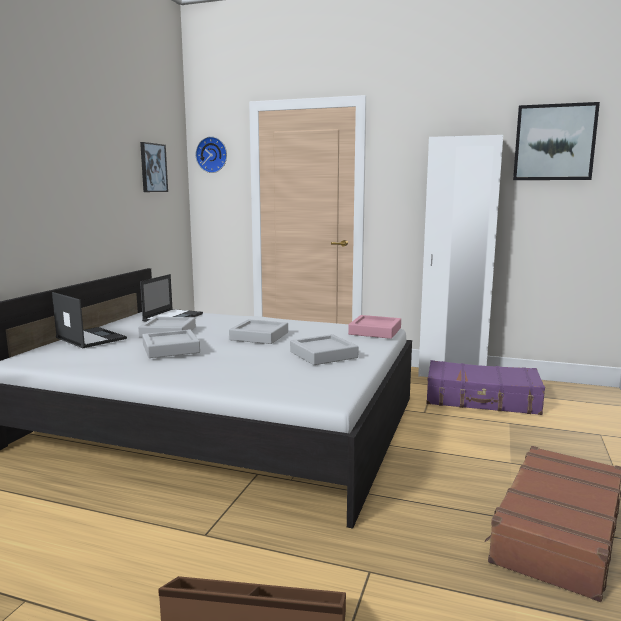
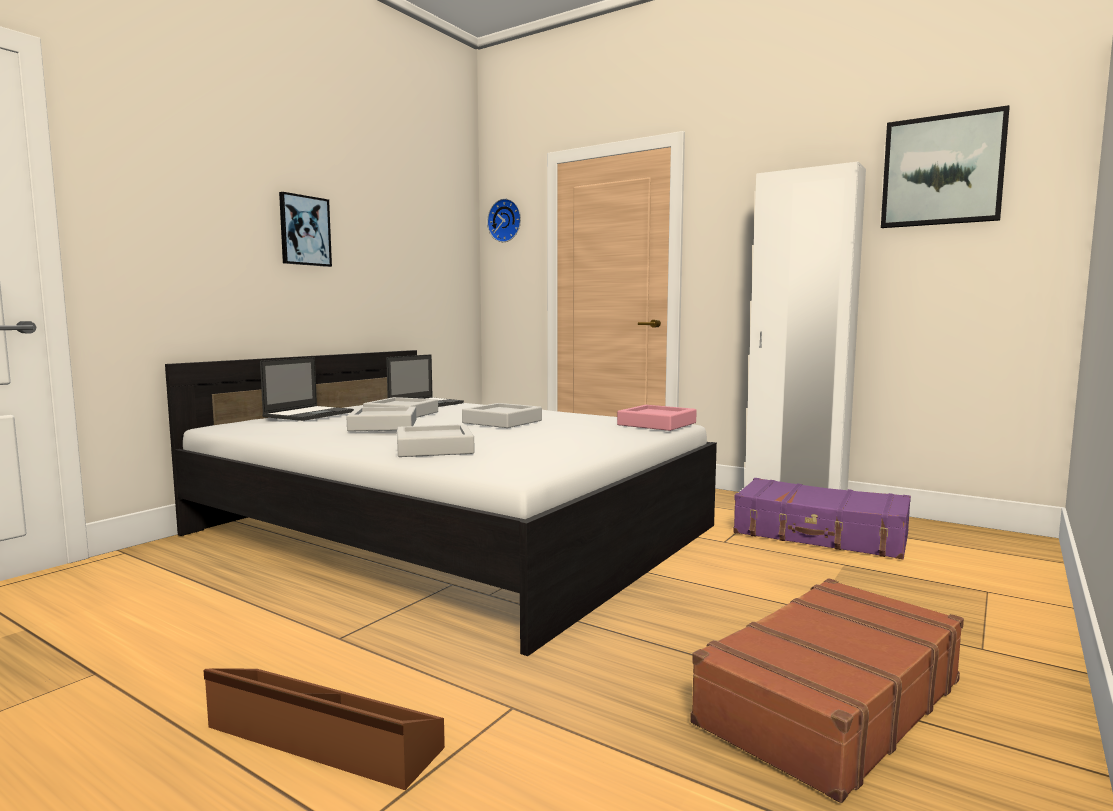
camera: 15 degrees right, 5 degrees down
laptop [52,292,127,348] -> laptop turned 60 degrees clockwise [260,357,354,421]
picture [140,142,168,192] -> picture moved to [279,192,332,267]
grey tray [290,334,359,365] -> grey tray moved to [397,424,475,457]

